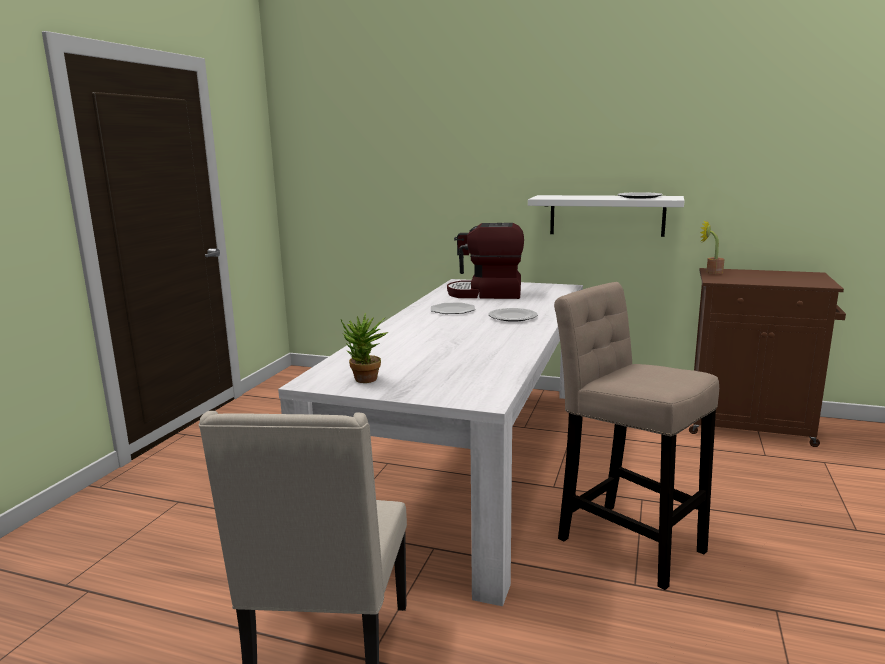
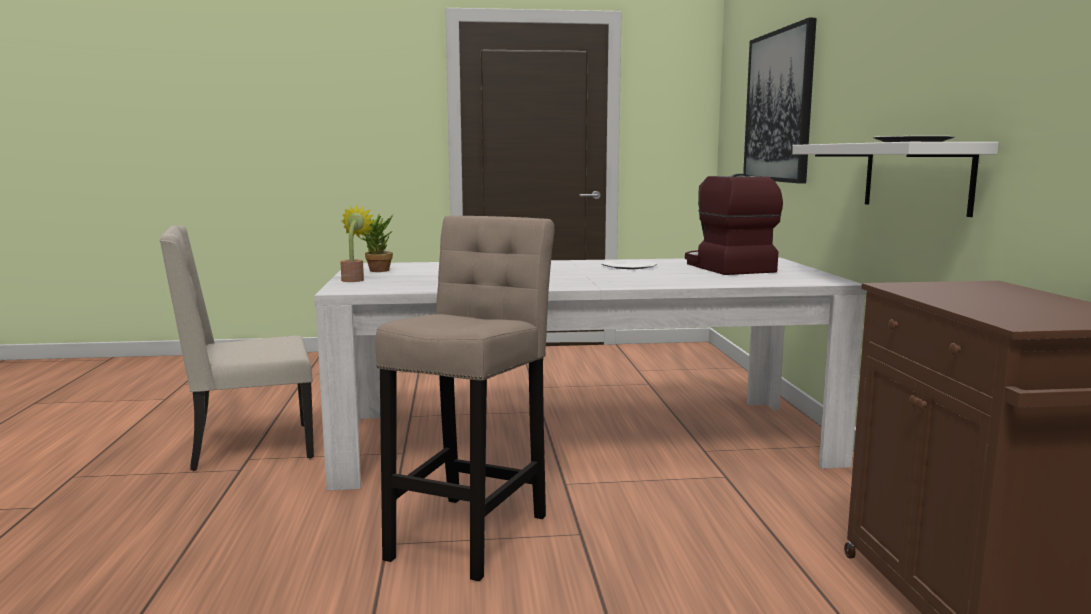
camera: 65 degrees right, 5 degrees down
plate [489,308,538,322] -> none
potted plant [700,219,724,274] -> potted plant moved to [340,204,375,282]
none -> picture [743,18,817,183]

